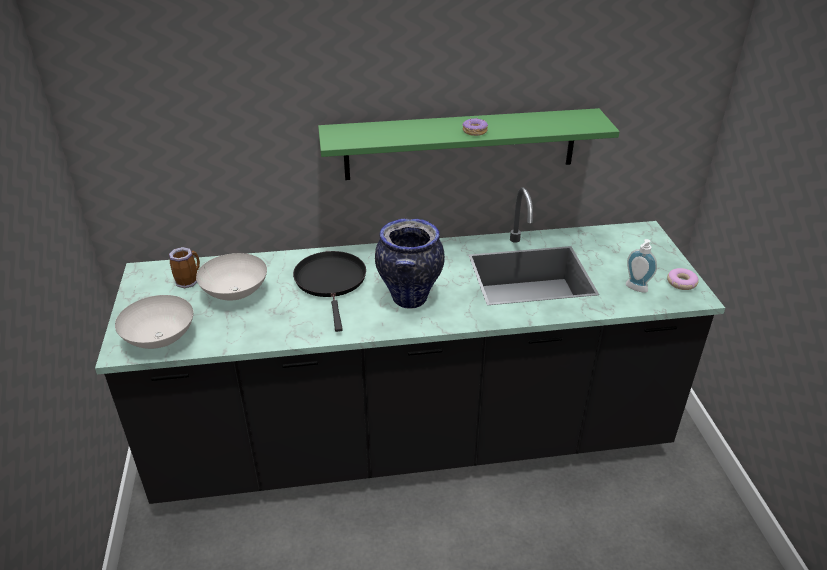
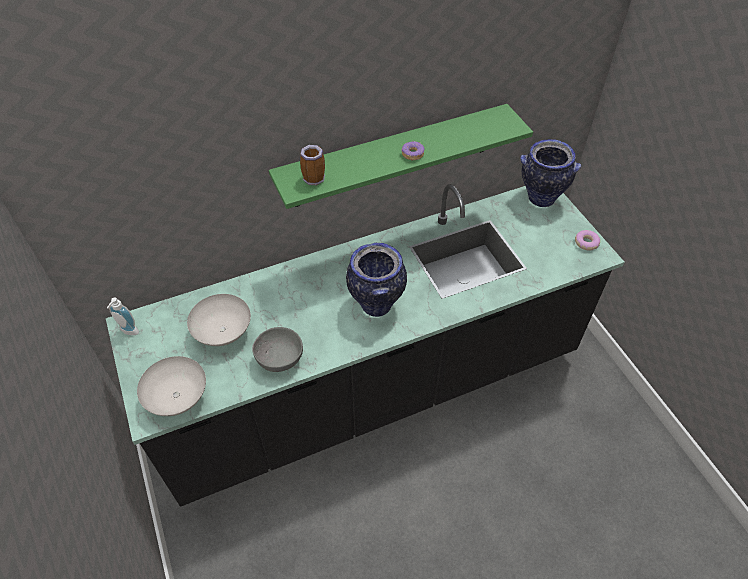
camera: 15 degrees left, 15 degrees up
mug [169,247,200,288] -> mug moved to [300,145,325,185]
black frying pan [293,251,366,332] -> none
soap dispenser [626,239,657,293] -> soap dispenser moved to [107,297,139,335]
none -> grey bowl [252,327,303,372]
none -> vase [520,139,581,207]

